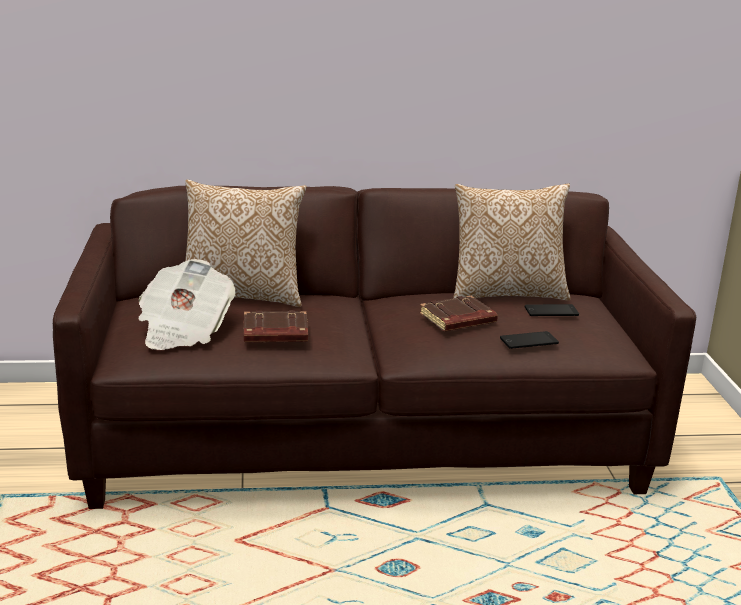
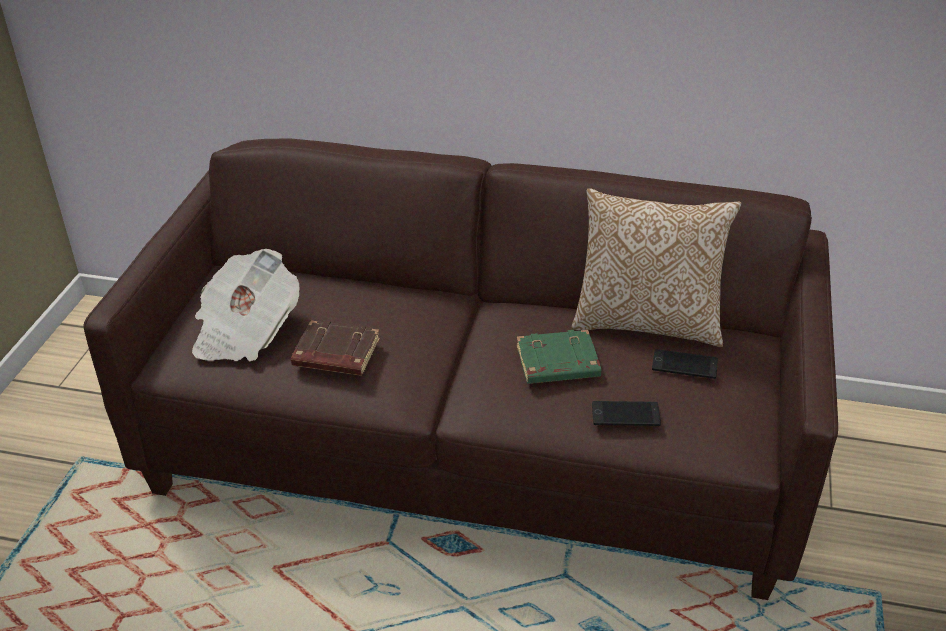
camera: 20 degrees right, 15 degrees up
pillow [185,180,307,307] -> none
brown book [420,296,498,331] -> green book [516,330,601,384]

